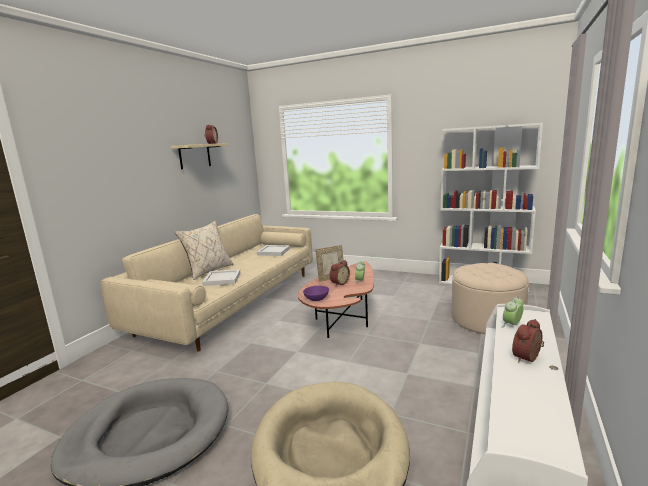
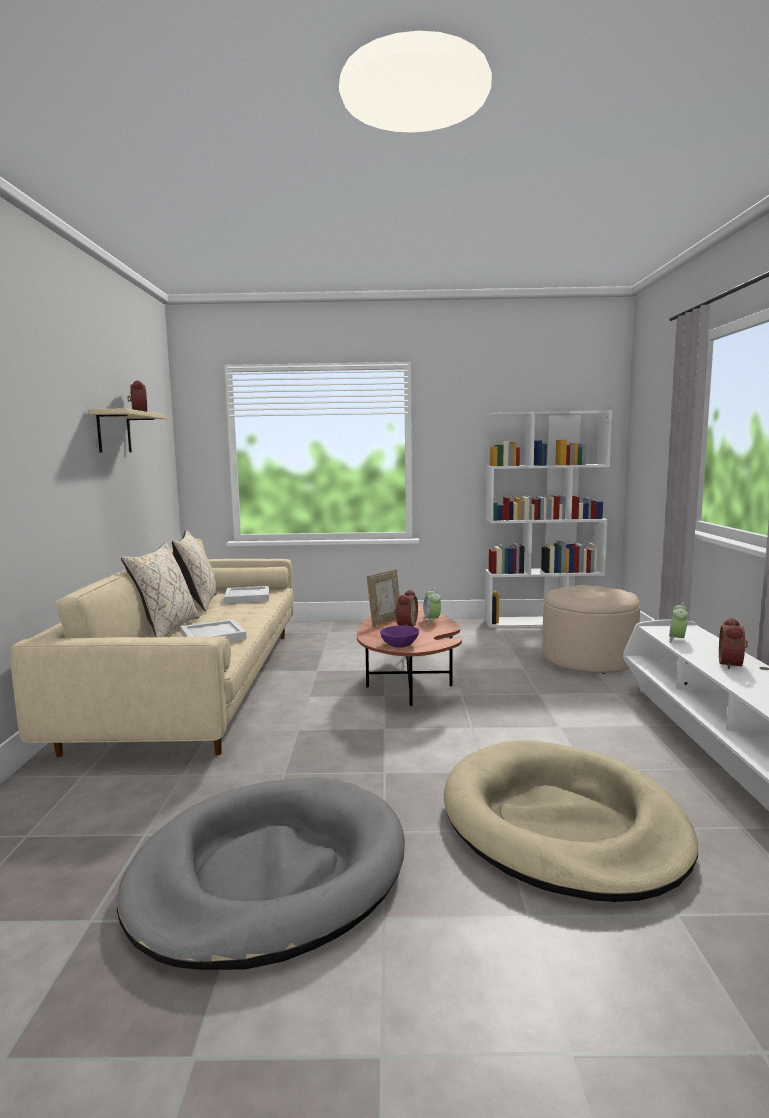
camera: 25 degrees left, 5 degrees down
none -> beige pillow [172,530,217,612]

